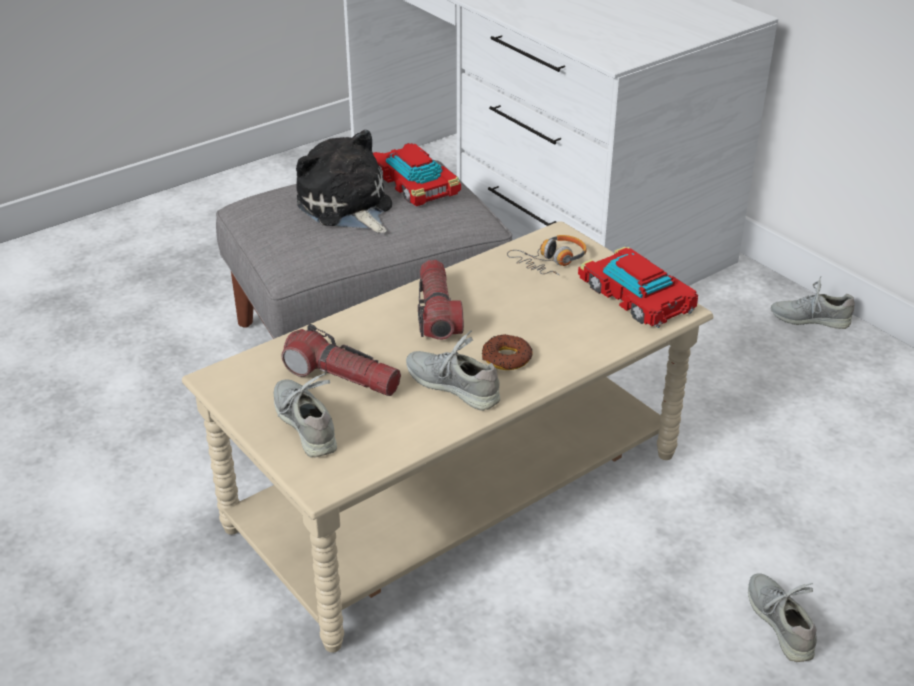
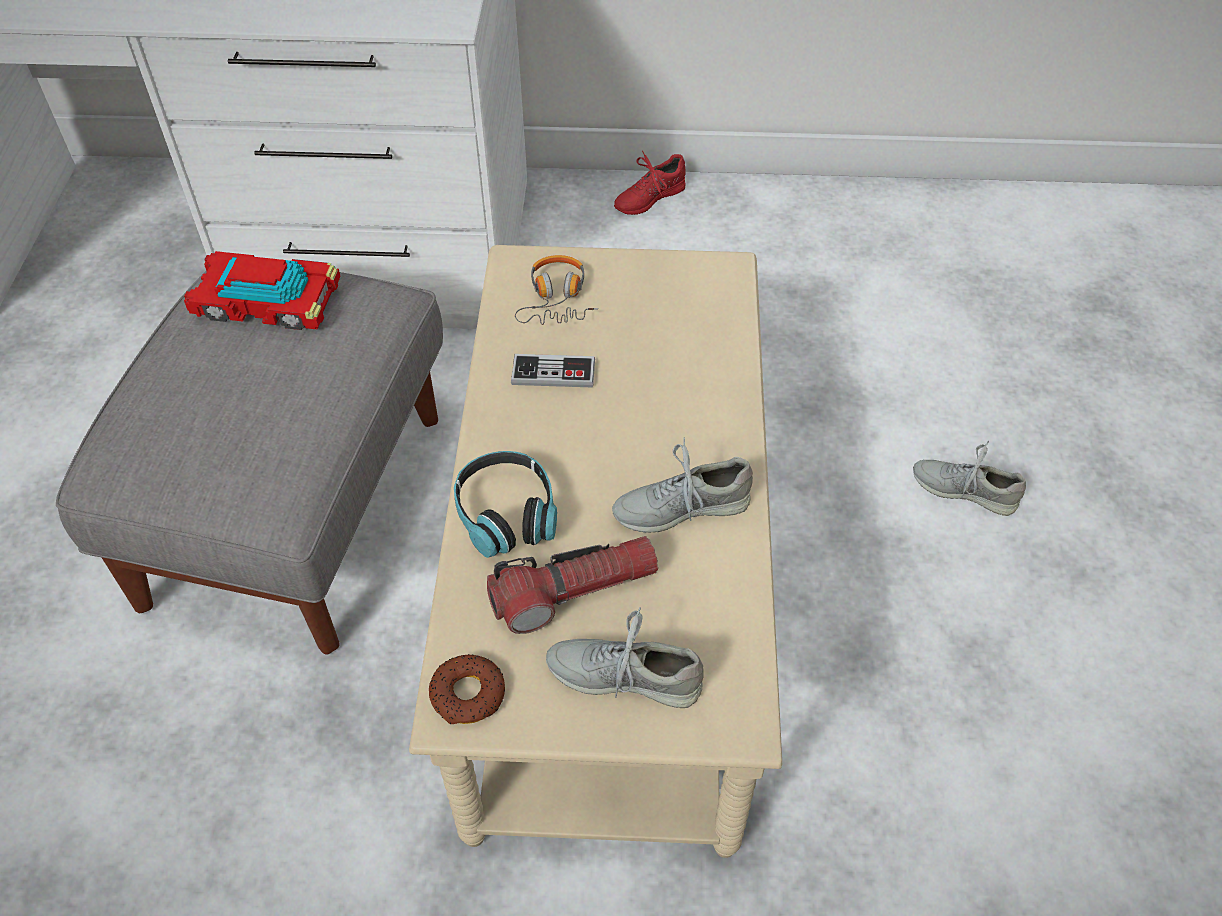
camera: 50 degrees left, 15 degrees up
plush toy [296,130,392,233] -> none
flashlight [418,260,464,340] -> none
donut [482,334,532,370] -> donut moved to [429,654,505,725]
toy car [578,247,698,328] -> none
grey shoe [771,276,855,329] -> red shoe [614,151,686,215]
none -> headphones [454,451,557,558]
none -> game controller [511,354,595,387]

